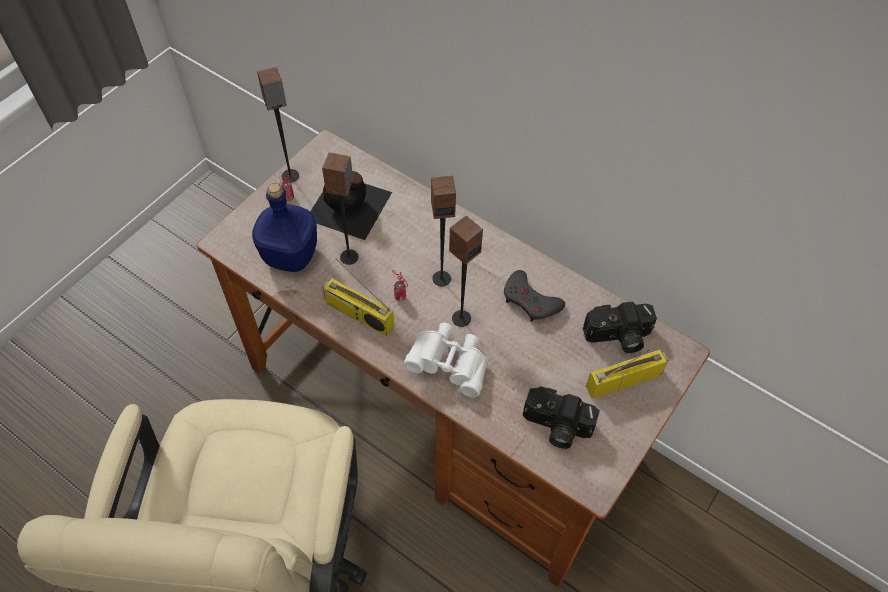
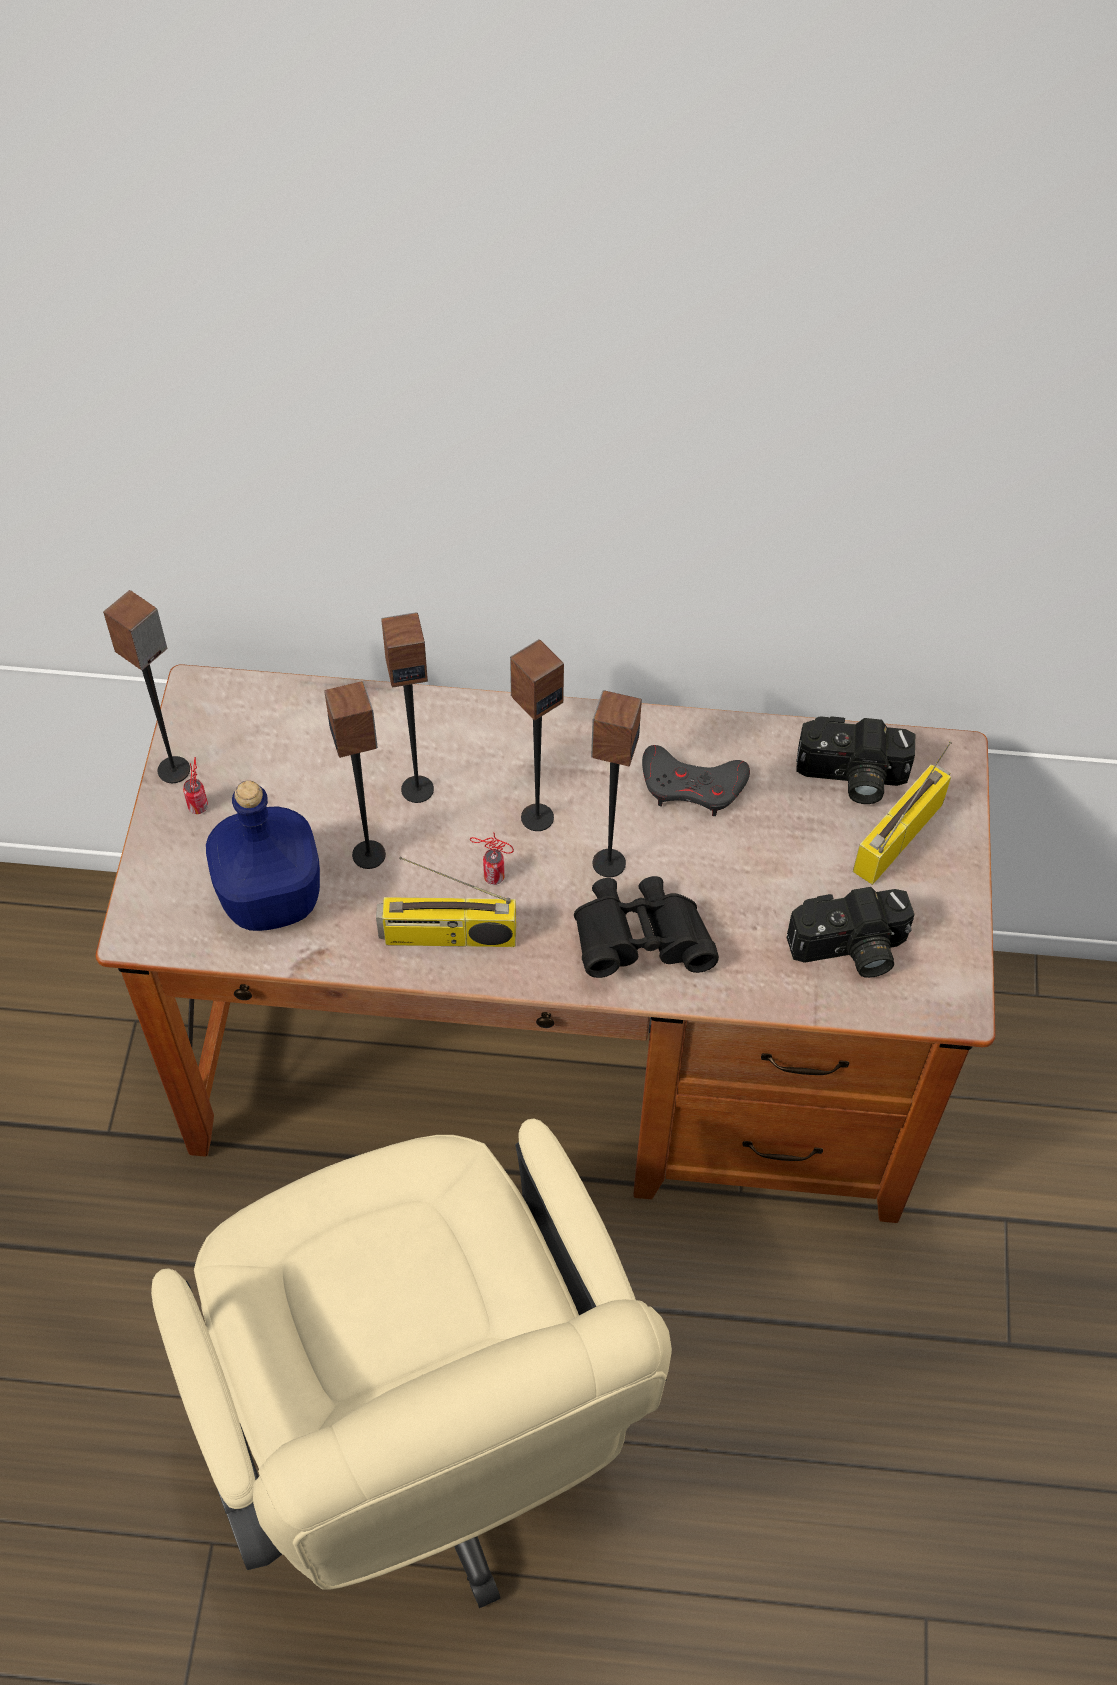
camera: 30 degrees left, 0 degrees up
black bottle [310,171,392,240] -> none
white binoculars [404,323,488,398] -> black binoculars [574,876,719,978]
camera [583,302,657,353] -> camera turned 45 degrees clockwise [796,716,915,804]
none -> speaker [381,612,434,803]

